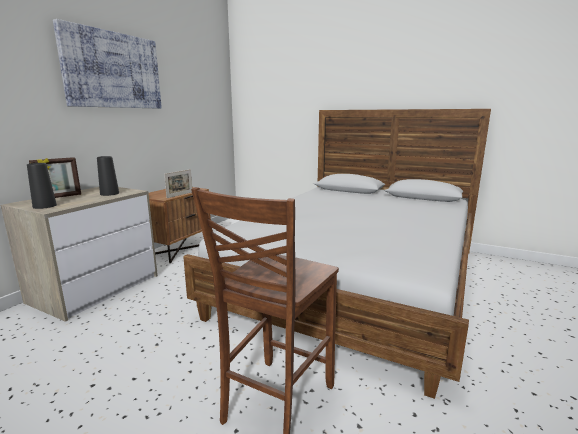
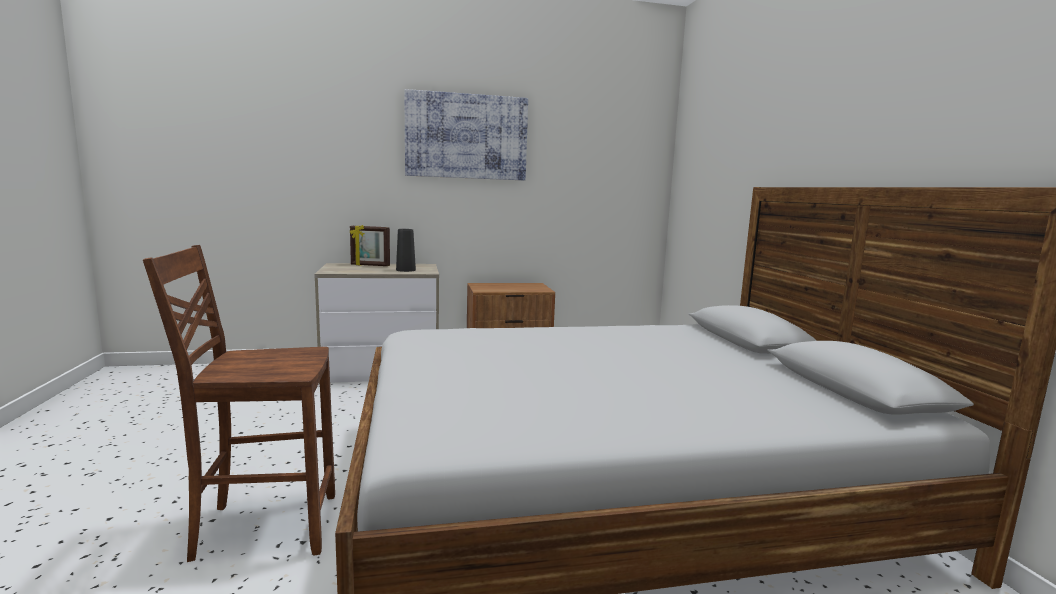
camera: 50 degrees right, 5 degrees down
black vase [27,163,57,209] -> none
picture frame [164,169,192,198] -> none

